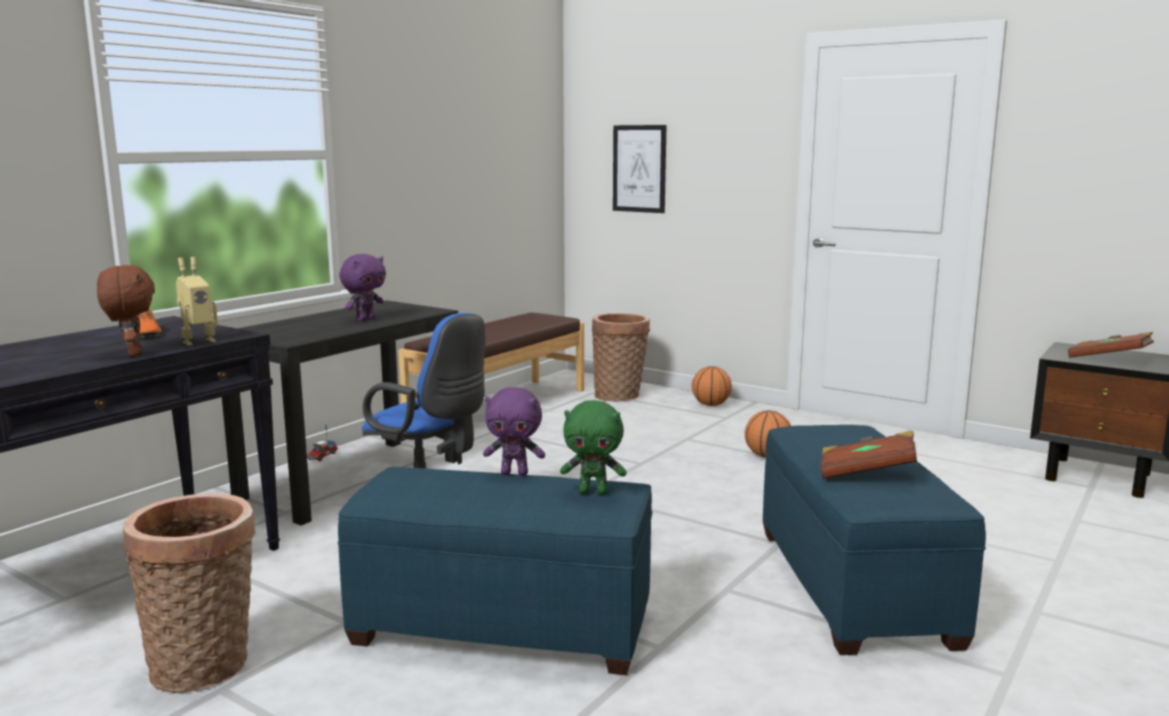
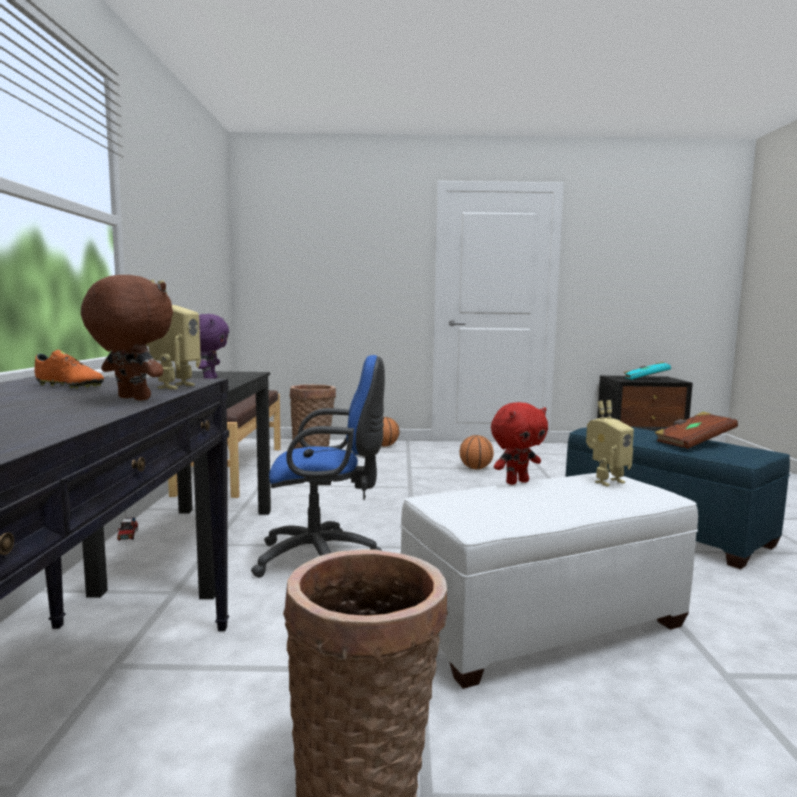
camera: 35 degrees left, 5 degrees down
blue ottoman [338,467,653,675] -> white ottoman [400,472,698,689]
purple plush toy [483,387,545,476] -> red plush toy [491,402,548,485]
green plush toy [560,400,627,495] -> toy robot [586,400,634,486]
picture [613,125,666,213] -> none
brown book [1068,332,1154,358] -> turquoise book [624,362,671,380]

